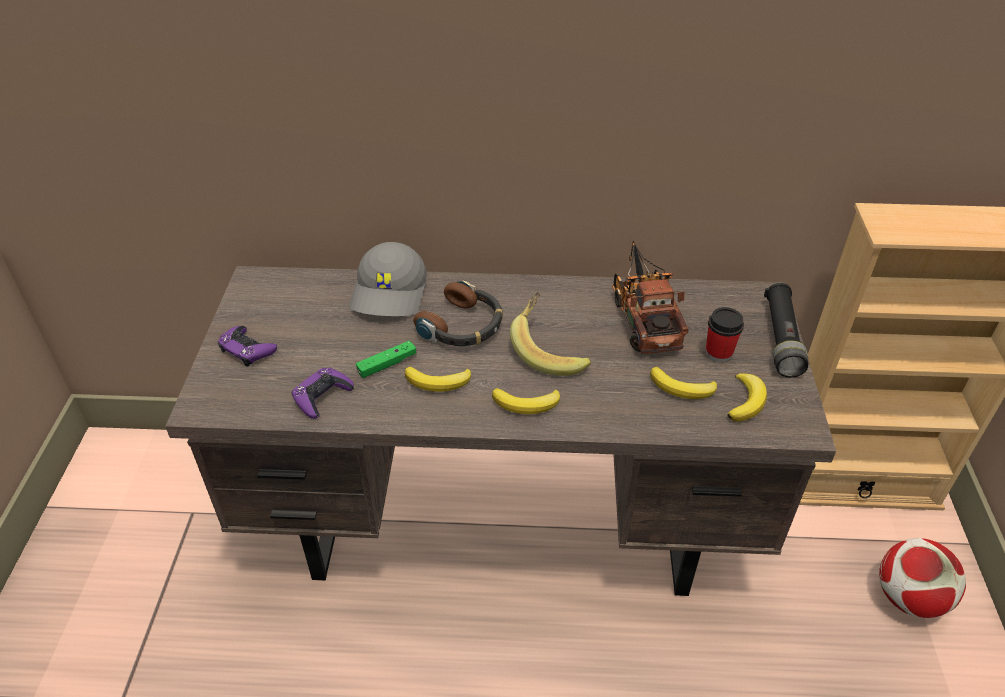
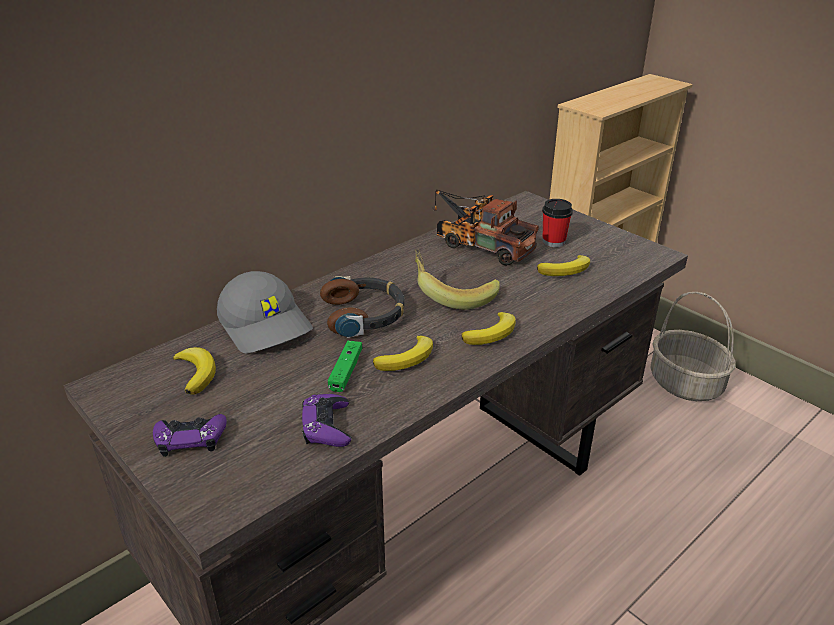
camera: 45 degrees left, 10 degrees down
banana [727,373,767,422] -> banana moved to [173,347,216,395]
black flashlight [764,283,808,378] -> none
football [879,538,966,618] -> basket [650,292,736,401]

